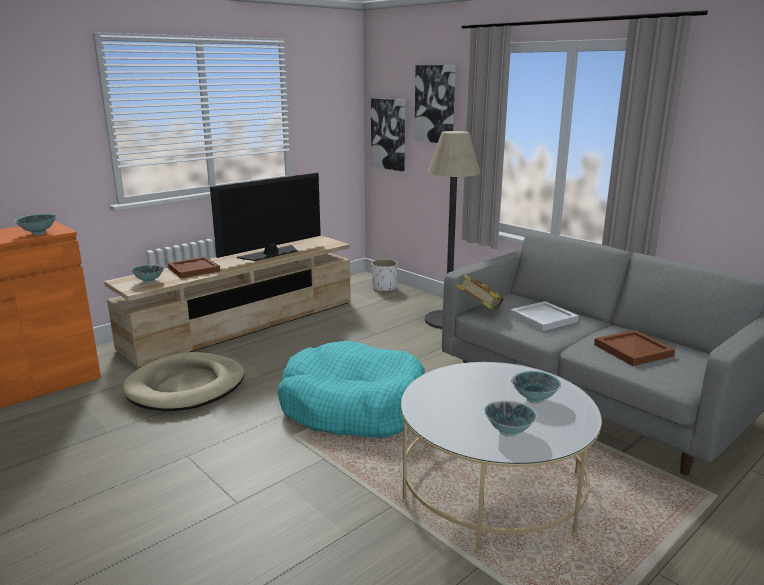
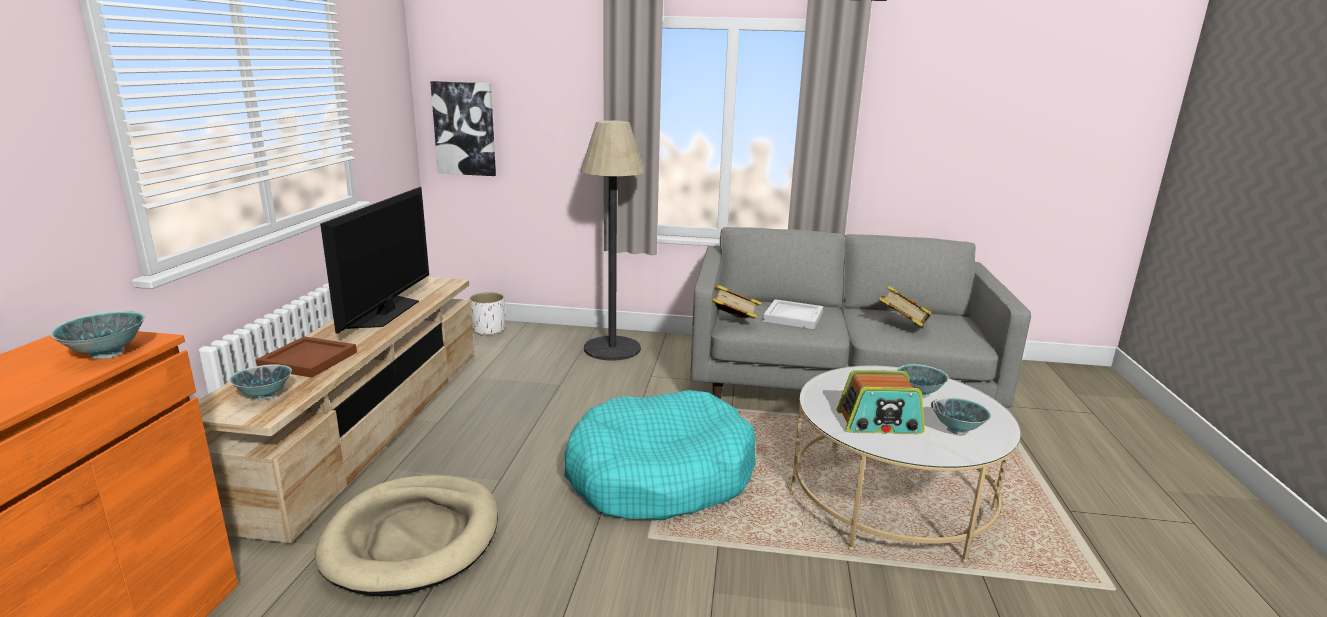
camera: 40 degrees left, 0 degrees up
picture [414,65,456,143] -> none
brown tray [594,330,675,366] -> book [879,285,932,327]
none -> radio [837,370,925,434]

